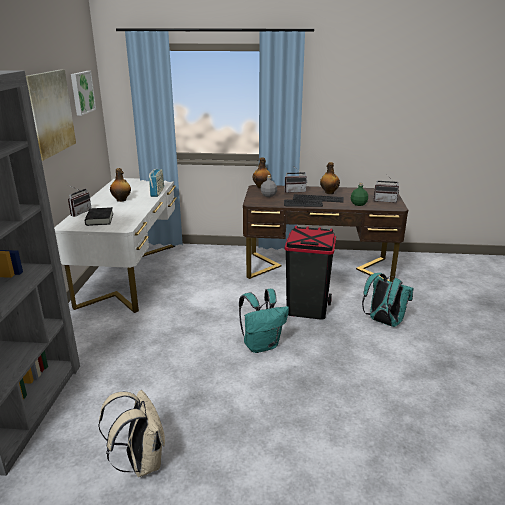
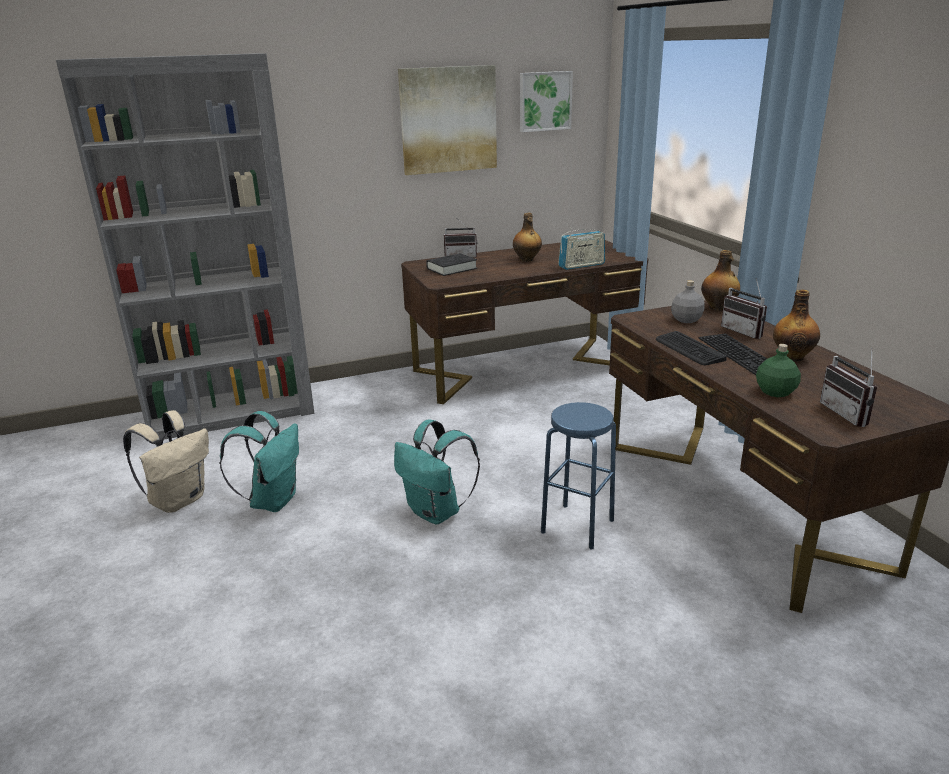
camera: 65 degrees right, 0 degrees up
white desk [54,178,176,313] -> brown desk [401,240,648,404]
black trash can [284,226,336,320] -> blue stool [541,402,616,550]
turquoise backpack [362,273,414,327] -> turquoise backpack moved to [220,411,299,512]

